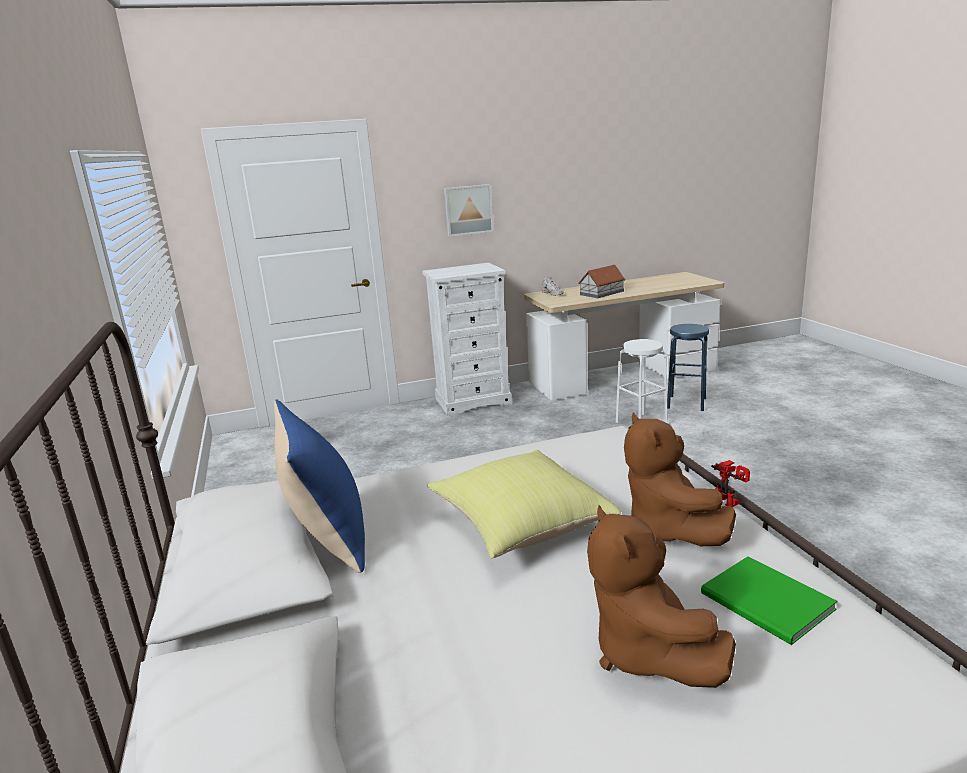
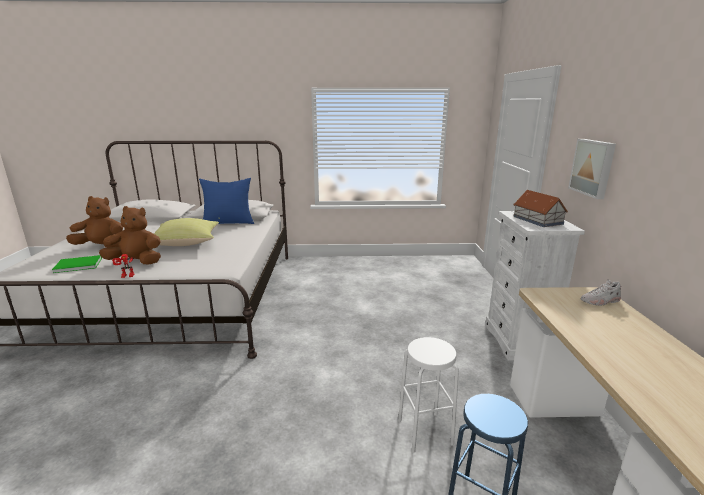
camera: 105 degrees right, 0 degrees up
toy house [578,265,625,298] -> toy house moved to [513,190,568,227]

